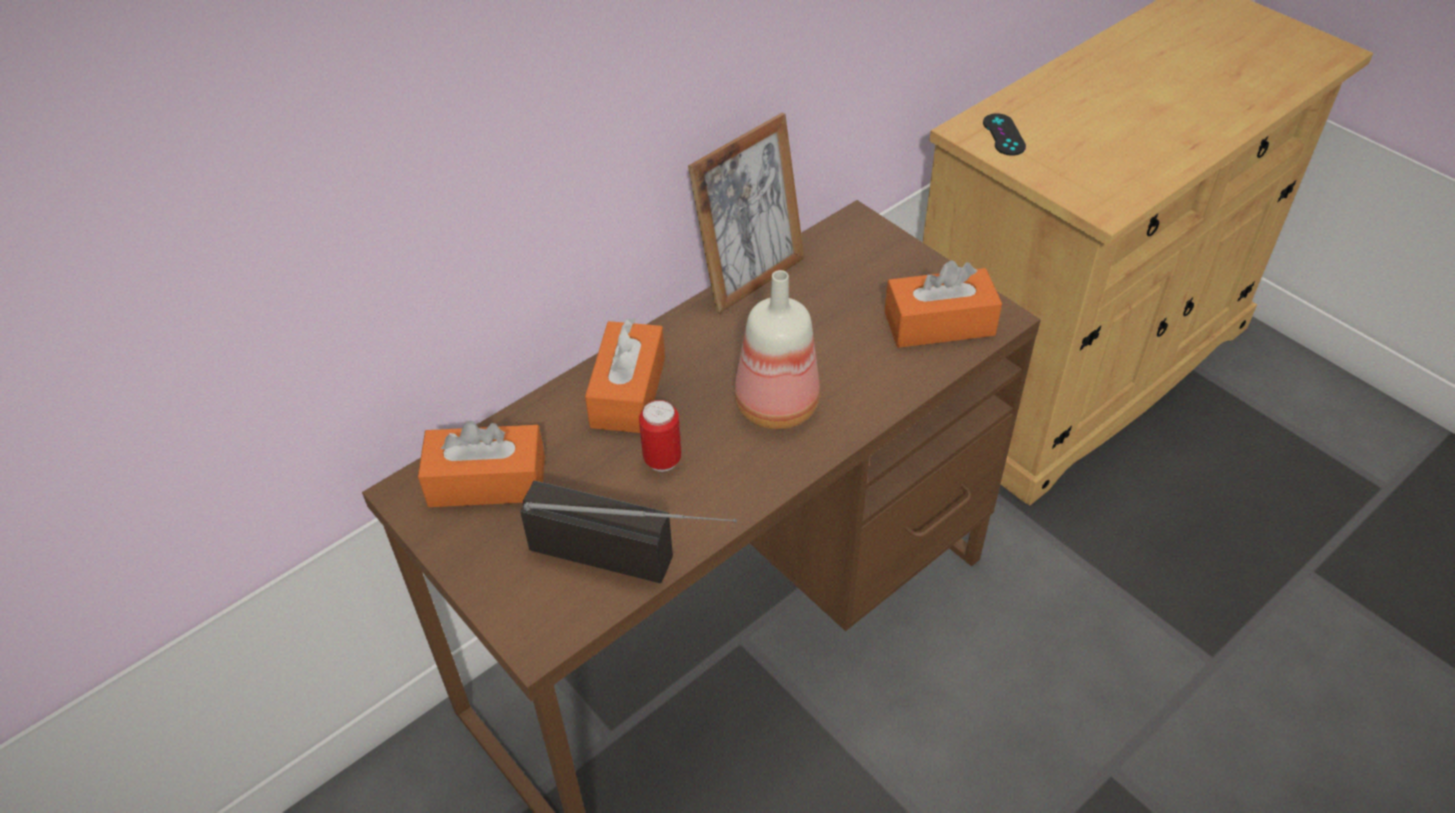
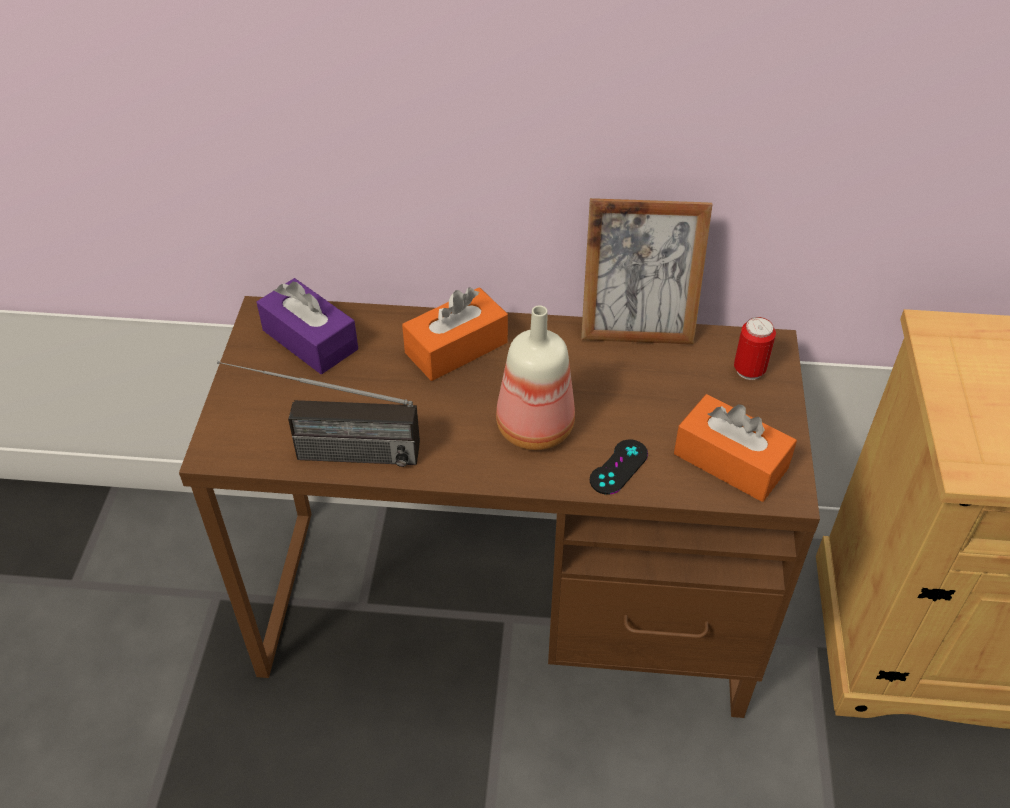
camera: 45 degrees right, 0 degrees up
orange tissue box [418,420,545,507] -> purple tissue box [257,278,358,374]
radio [520,480,737,583] -> radio turned 120 degrees clockwise [217,361,420,467]
can [639,400,682,472] -> can moved to [734,317,776,380]
black game controller [983,113,1026,156] -> black game controller moved to [590,439,648,495]

